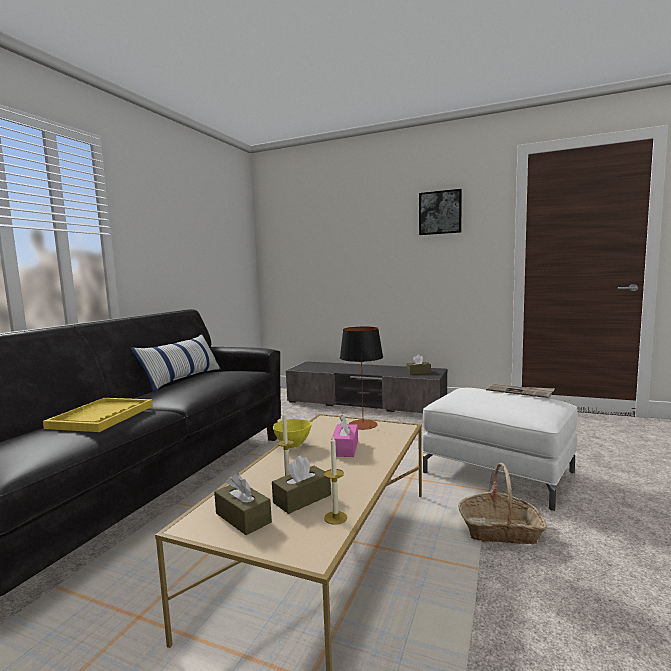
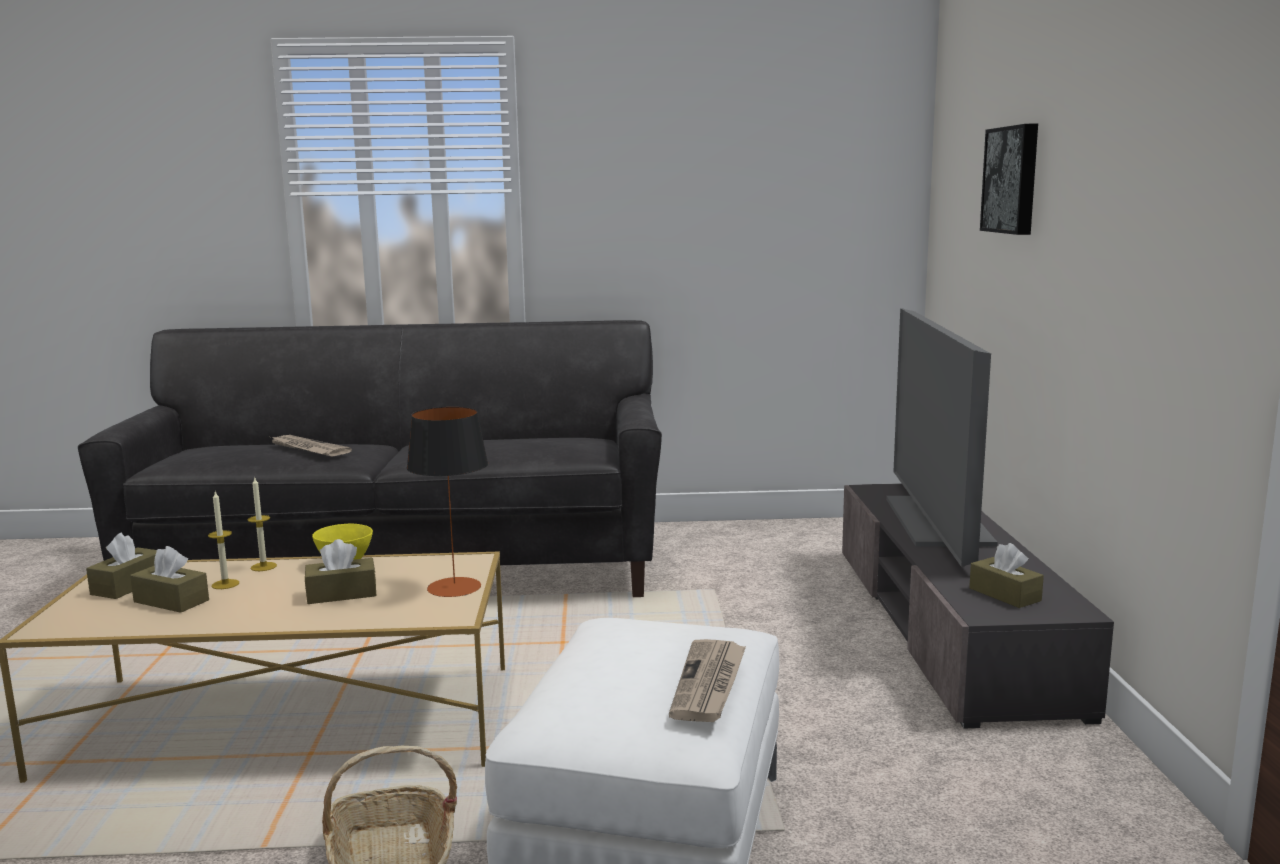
camera: 65 degrees right, 5 degrees up
yellow tray [43,398,153,432] -> newspaper [271,435,352,456]
pillow [130,334,221,392] -> none
candle [324,436,347,525] -> candle moved to [248,478,277,571]
pink tissue box [331,414,358,457] -> brown tissue box [305,539,376,604]
picture [419,189,462,235] -> picture moved to [980,124,1038,235]
none -> television [886,308,998,567]

